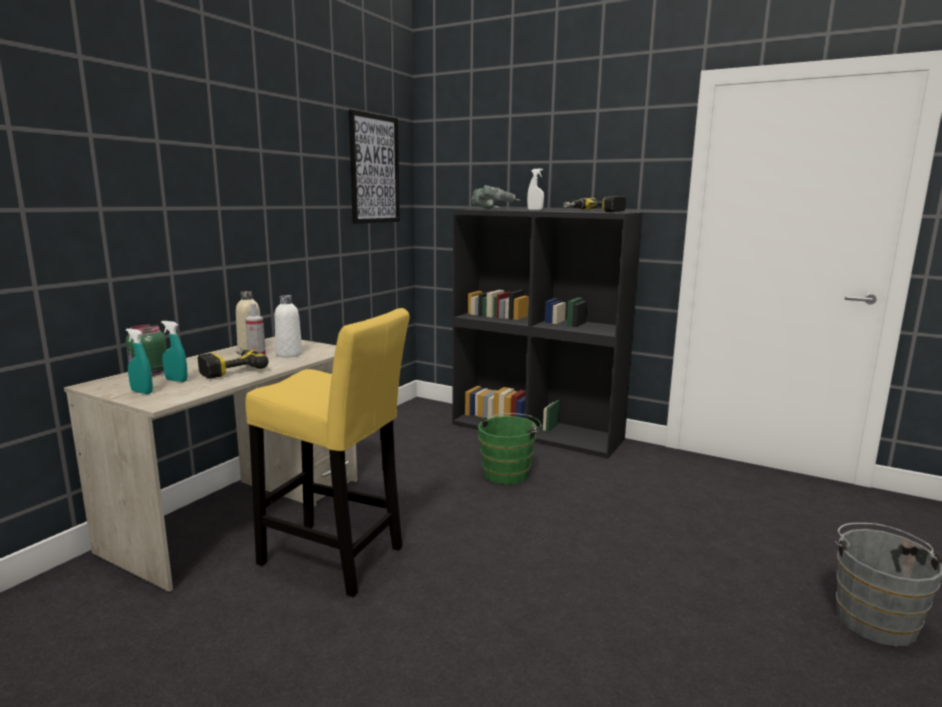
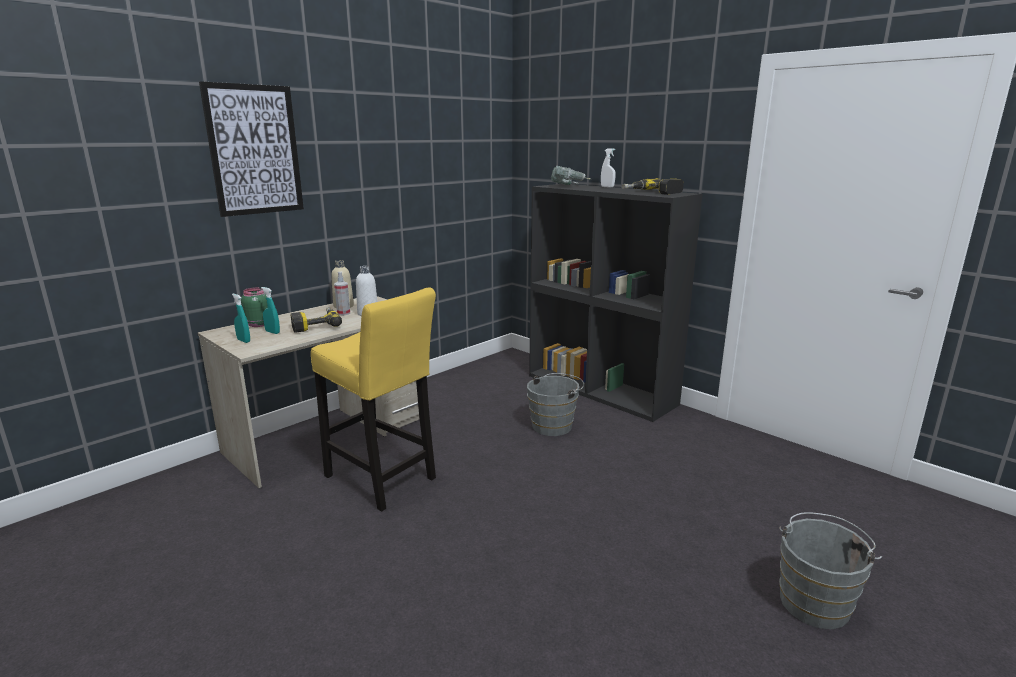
camera: 15 degrees right, 5 degrees up
picture [349,109,400,224] -> picture moved to [199,81,304,217]
green bucket [478,413,541,485] -> grey bucket [527,373,584,436]

